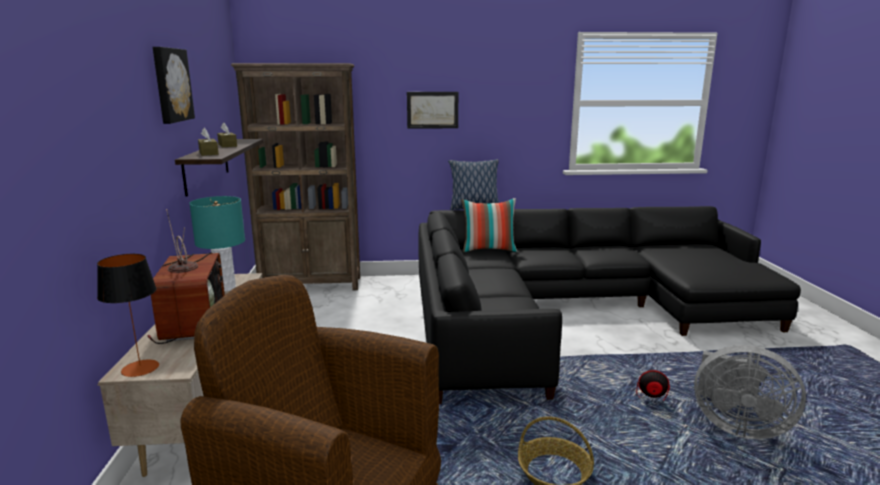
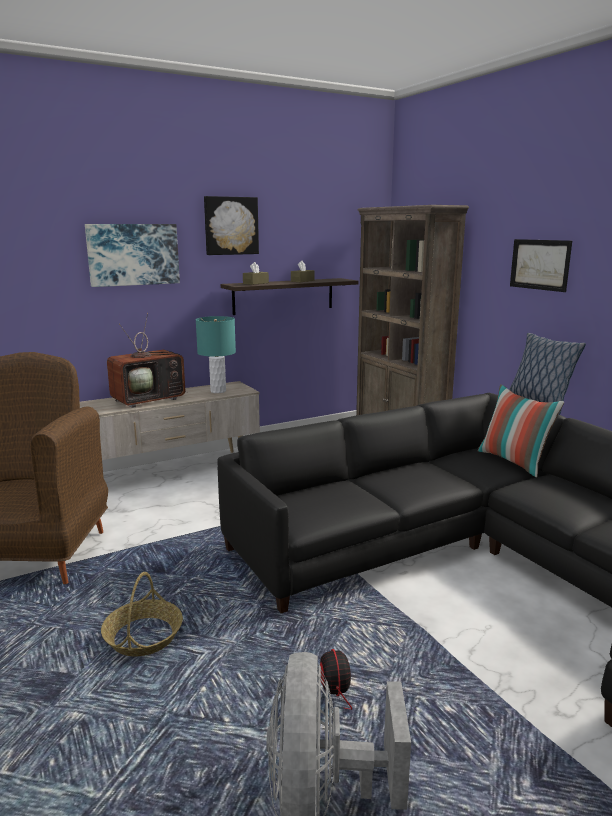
camera: 65 degrees right, 0 degrees up
table lamp [97,254,159,377] -> none
none -> picture [85,224,180,287]

